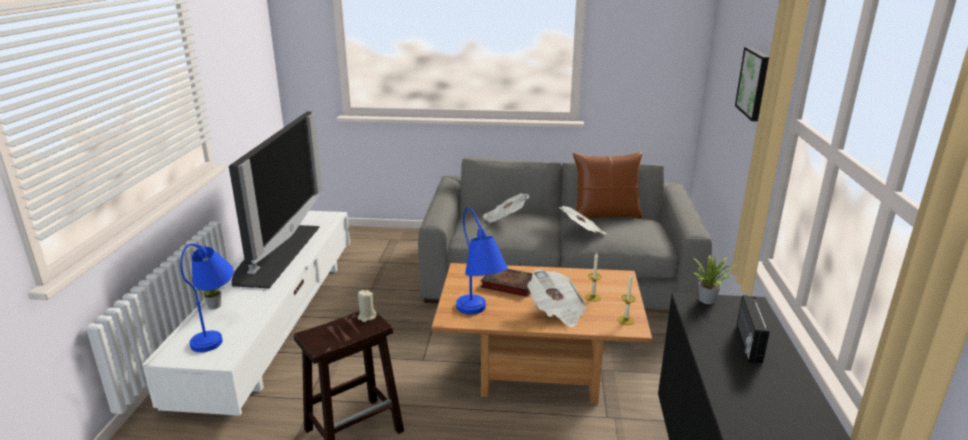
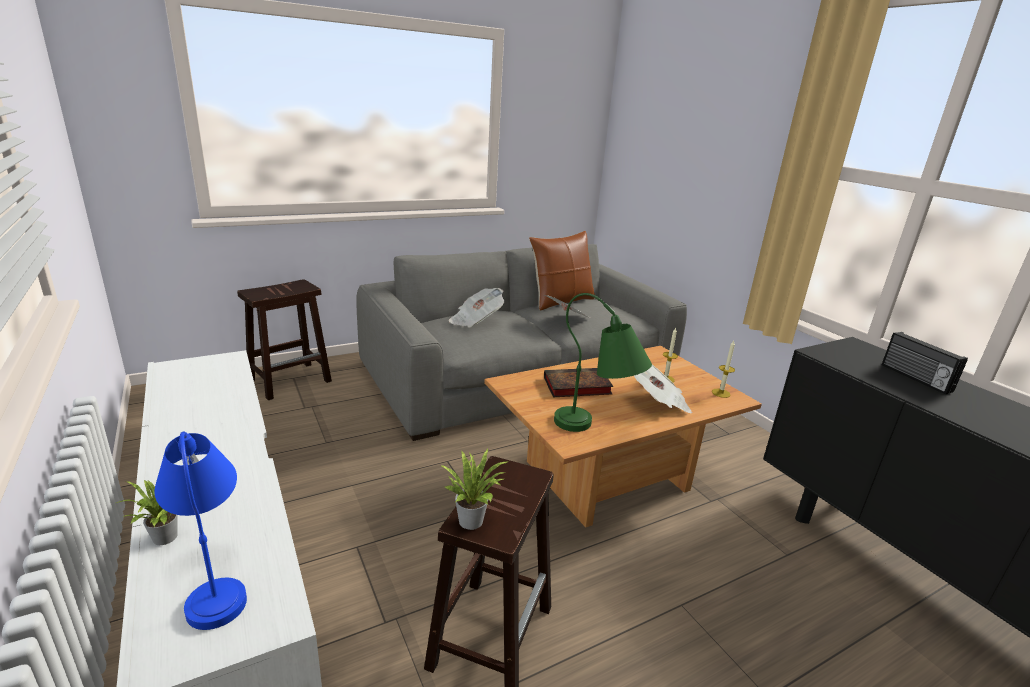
camera: 35 degrees left, 0 degrees up
television [229,111,323,288] -> none
beige candle [358,290,377,322] -> none
blue table lamp [456,207,508,315] -> green table lamp [554,293,652,432]
potted plant [692,254,737,304] -> potted plant moved to [440,449,509,530]
picture [735,47,769,121] -> none
none -> brown stool [237,279,332,400]

